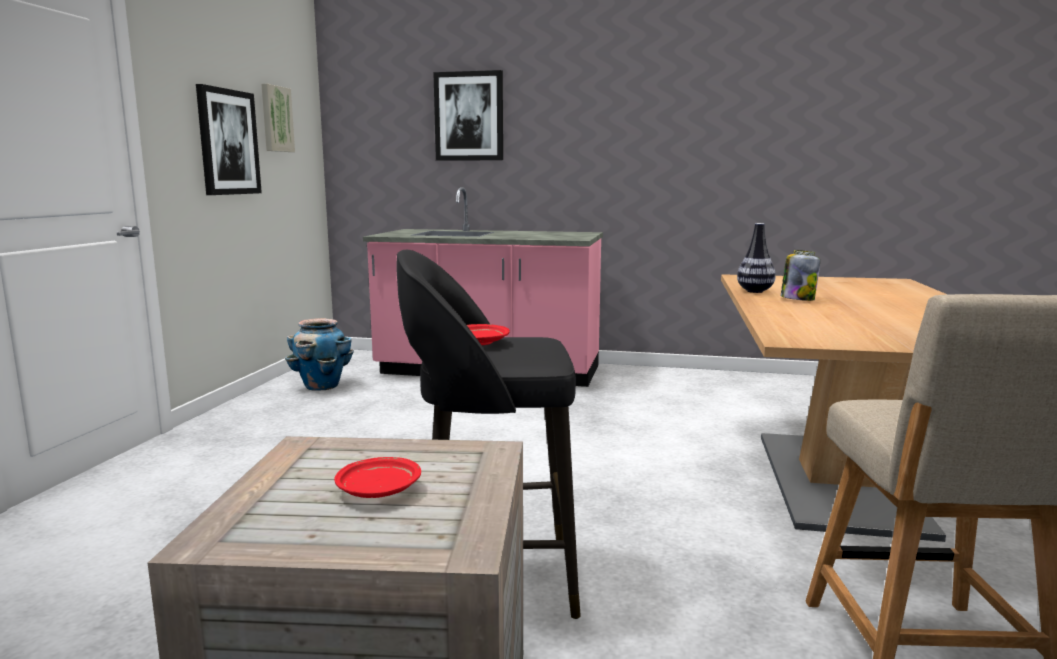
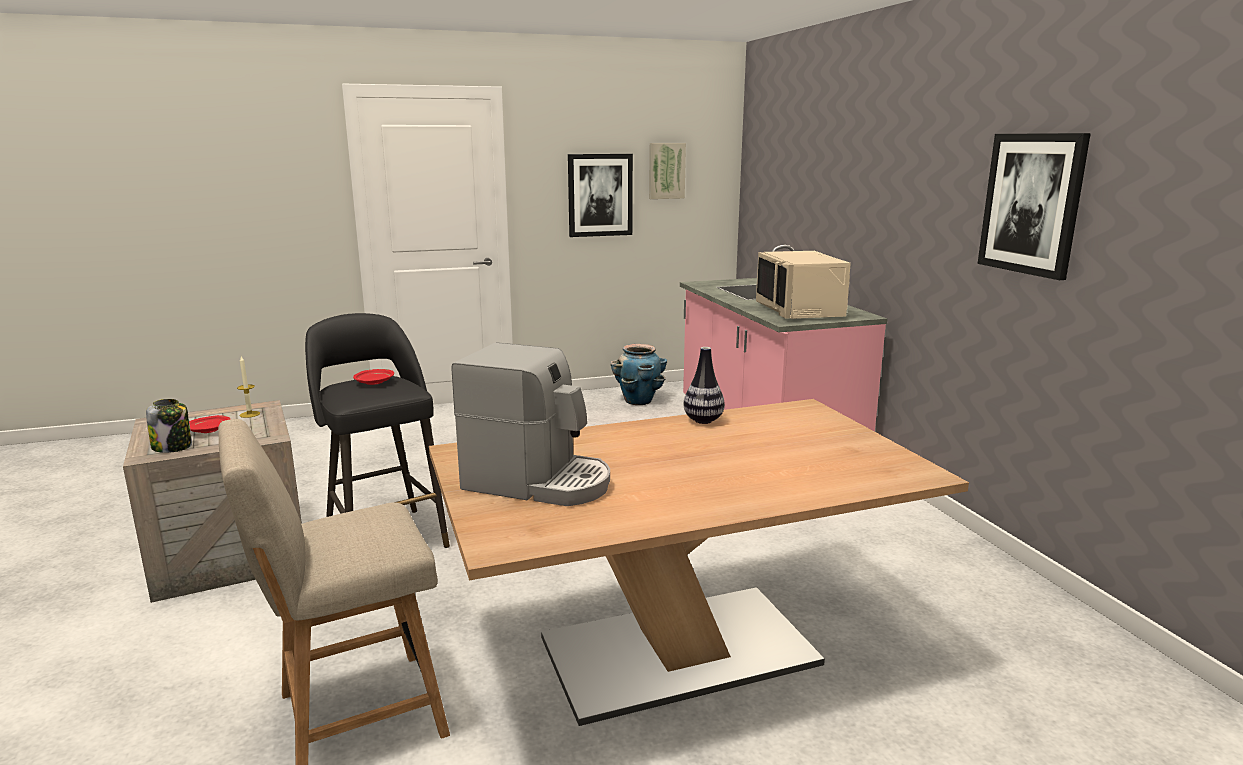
camera: 60 degrees right, 5 degrees up
picture [433,70,503,161] -> picture moved to [977,133,1091,280]
jar [781,250,820,301] -> jar moved to [146,399,192,453]
none -> candle [237,356,260,418]
none -> coffee machine [452,342,610,506]
none -> beige microwave [756,251,851,319]

